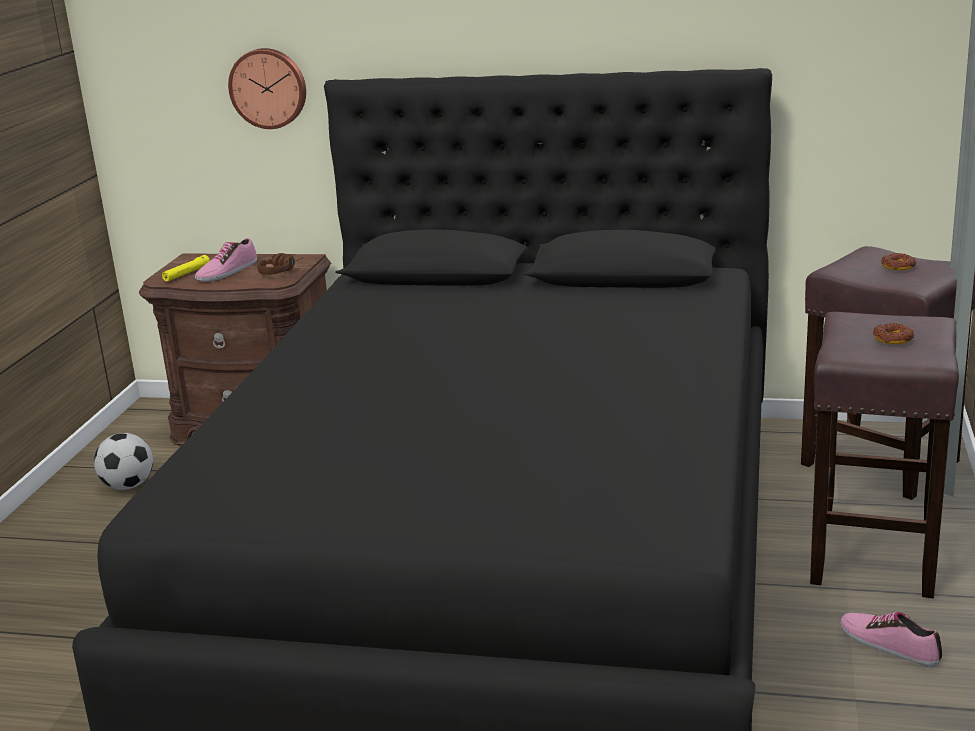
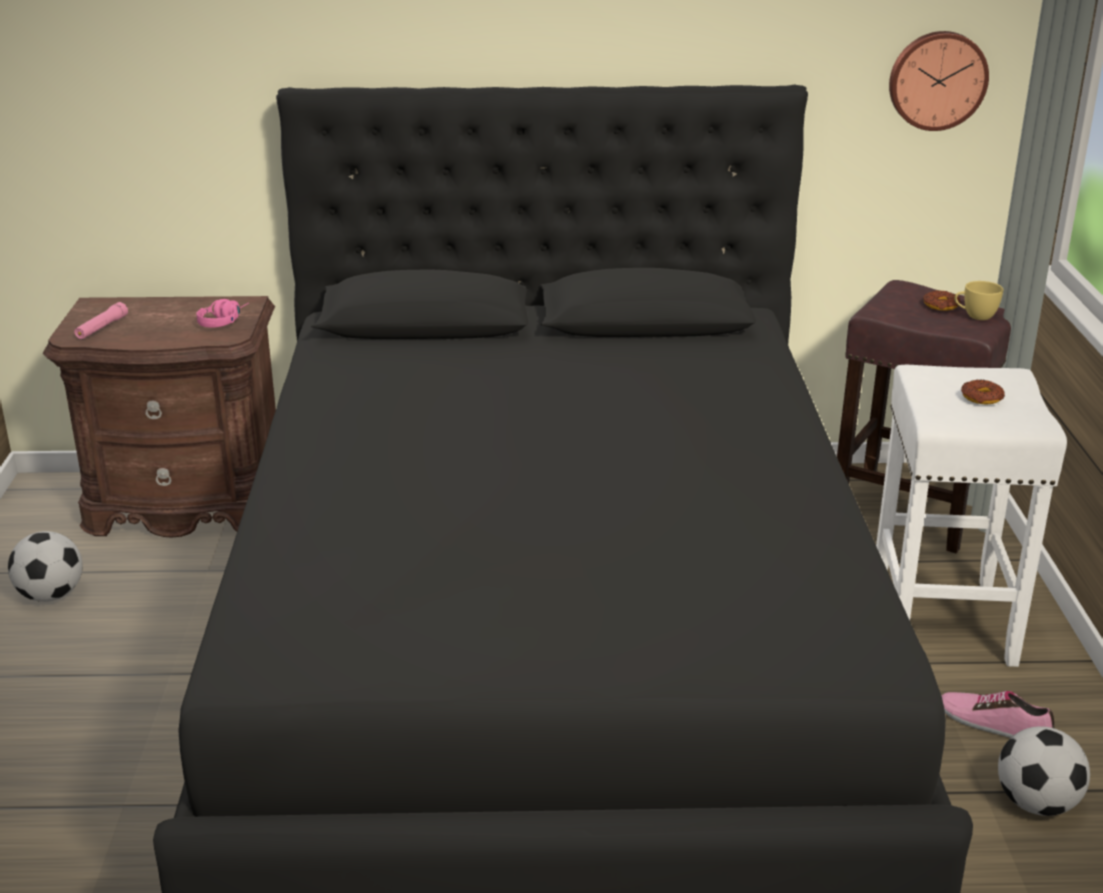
camera: 15 degrees left, 5 degrees up
yellow flashlight [162,255,210,282] -> pink flashlight [74,302,128,339]
shoe [195,238,257,282] -> none
wall clock [228,48,306,129] -> wall clock moved to [889,31,989,131]
brown headphones [257,253,304,275] -> pink headphones [196,299,249,328]
brown stool [810,312,959,598] -> white stool [876,365,1067,667]
none -> yellow cup [954,281,1003,320]
none -> football [998,726,1090,816]

